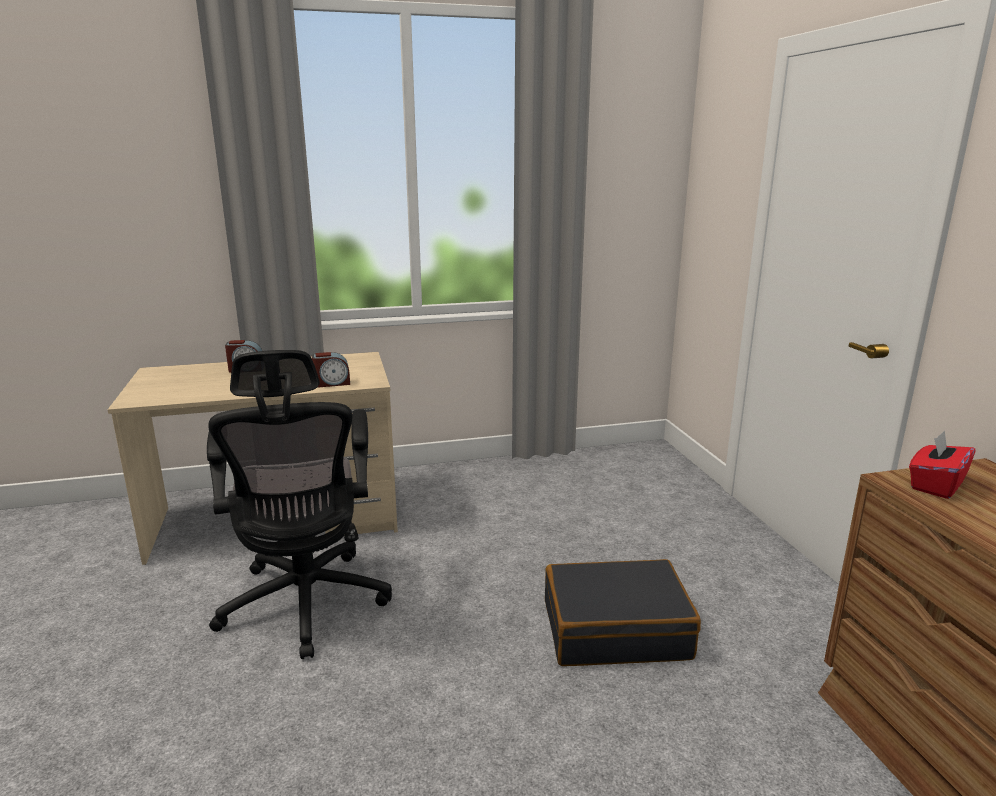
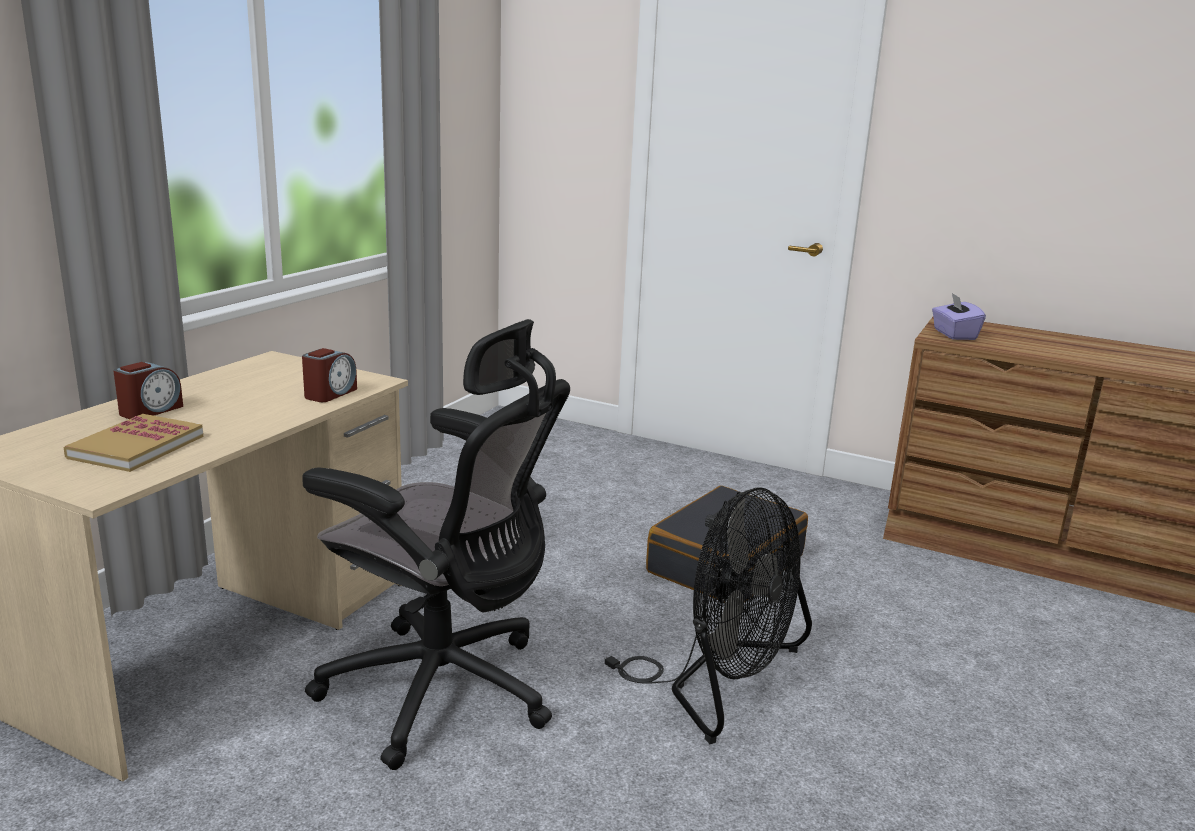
camera: 50 degrees left, 0 degrees up
red tissue box [909,430,975,499] -> purple tissue box [932,293,986,340]
none -> book [63,414,203,472]
none -> black fan [604,487,812,744]

